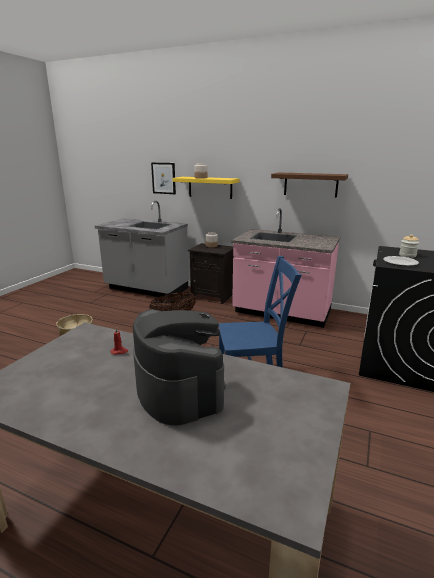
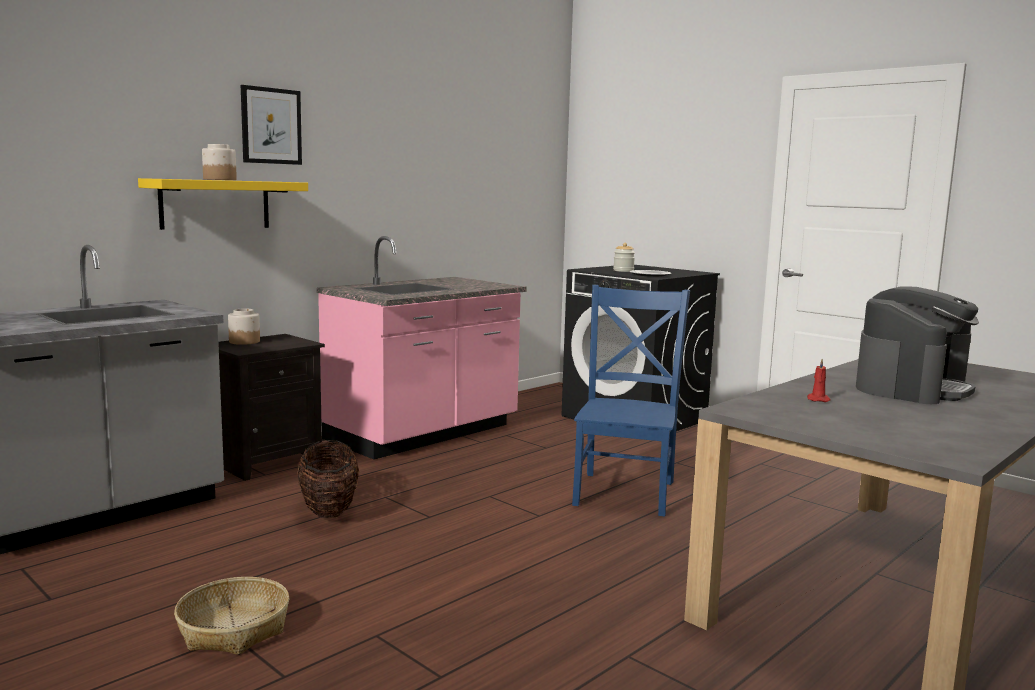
camera: 70 degrees left, 10 degrees down
coffee machine [133,309,226,425] -> coffee machine turned 135 degrees clockwise [856,286,979,404]
picture [151,163,176,194] -> picture moved to [241,85,302,165]
brown shelf [271,173,348,197] -> none

